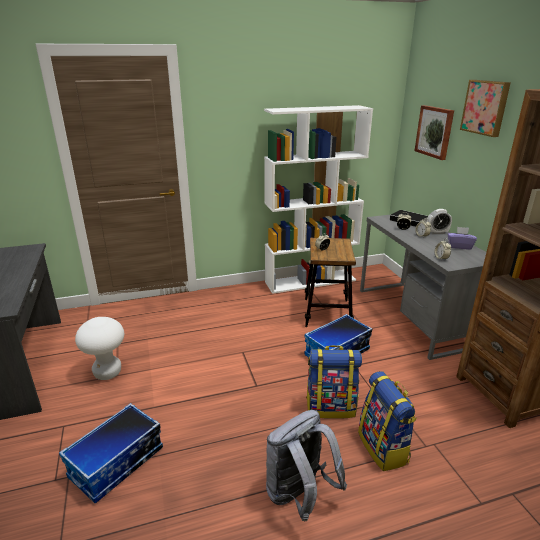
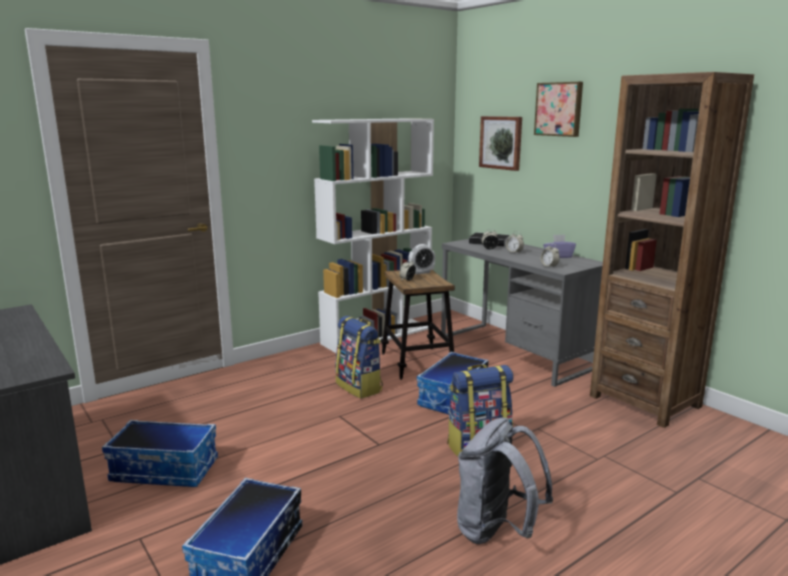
camera: 20 degrees left, 10 degrees down
white stool [75,317,124,380] -> storage box [102,420,218,487]
backpack [358,371,417,471] -> backpack moved to [335,316,383,399]
alarm clock [427,209,452,234] -> alarm clock moved to [408,244,435,274]

